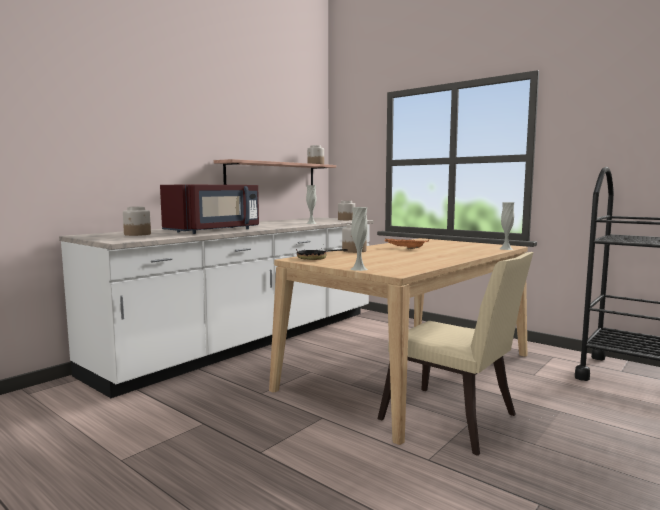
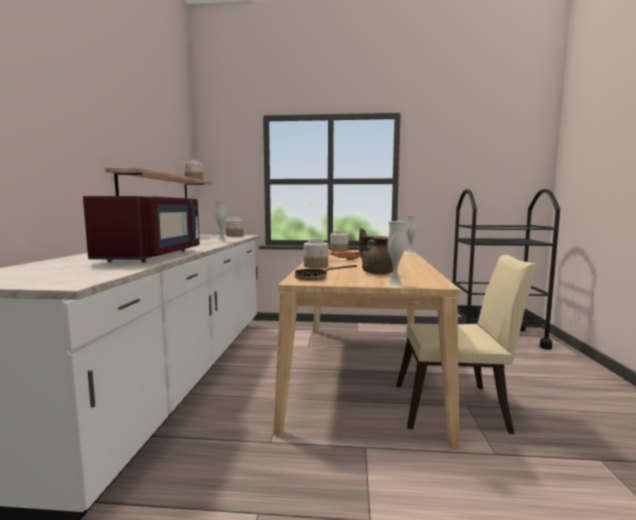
camera: 35 degrees left, 0 degrees up
jar [123,207,151,236] -> jar moved to [330,231,348,252]
none -> brown teapot [359,228,393,275]

